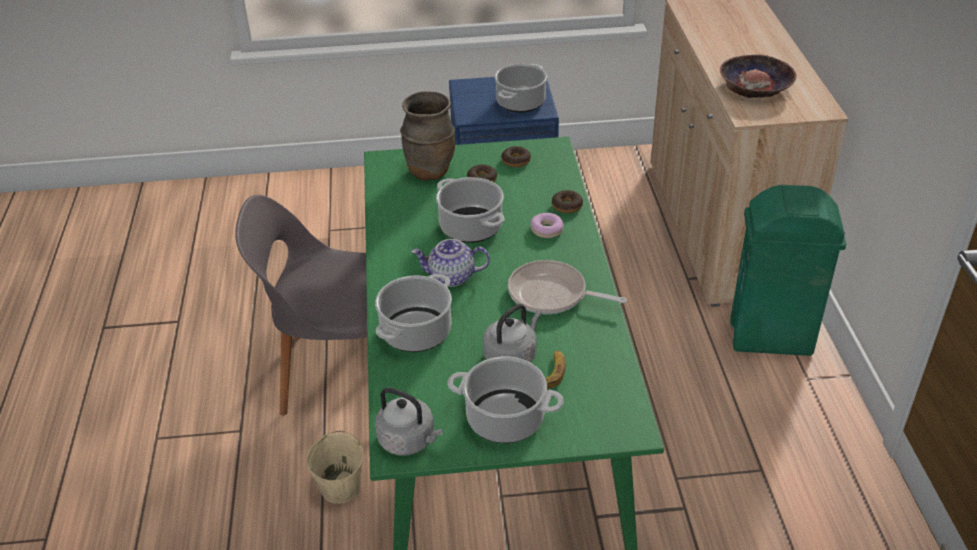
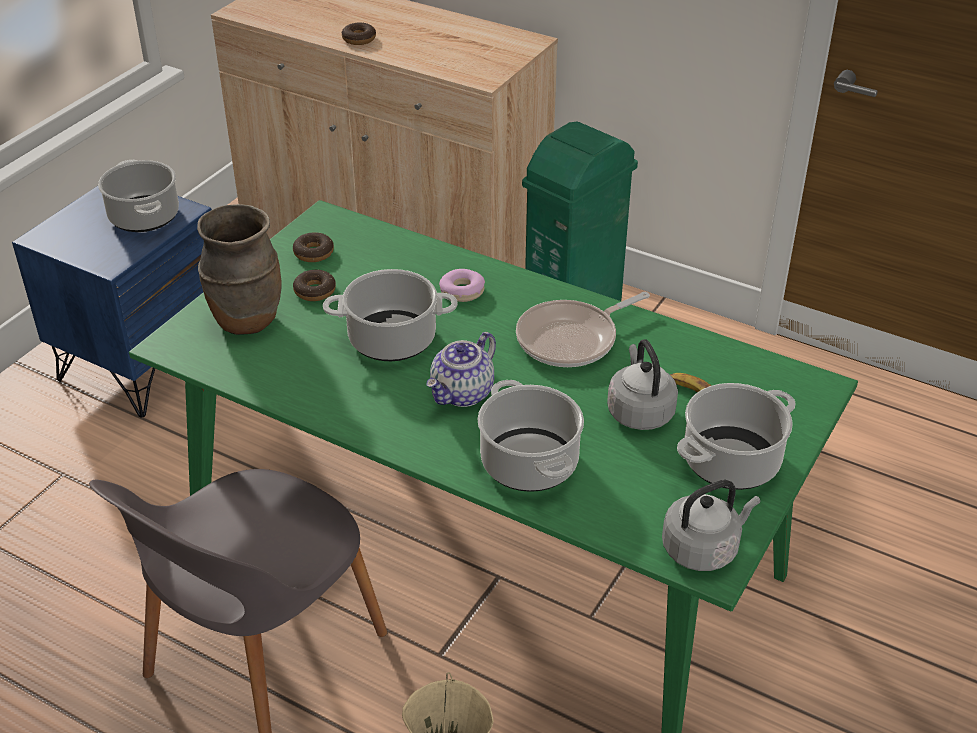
camera: 55 degrees left, 0 degrees up
donut [552,190,583,213] -> donut moved to [342,23,376,45]
bowl [720,54,796,98] -> none

